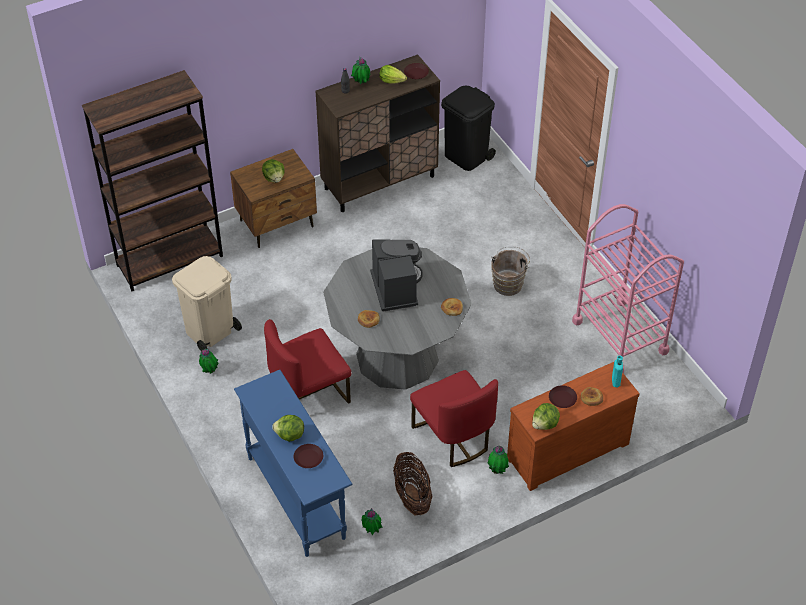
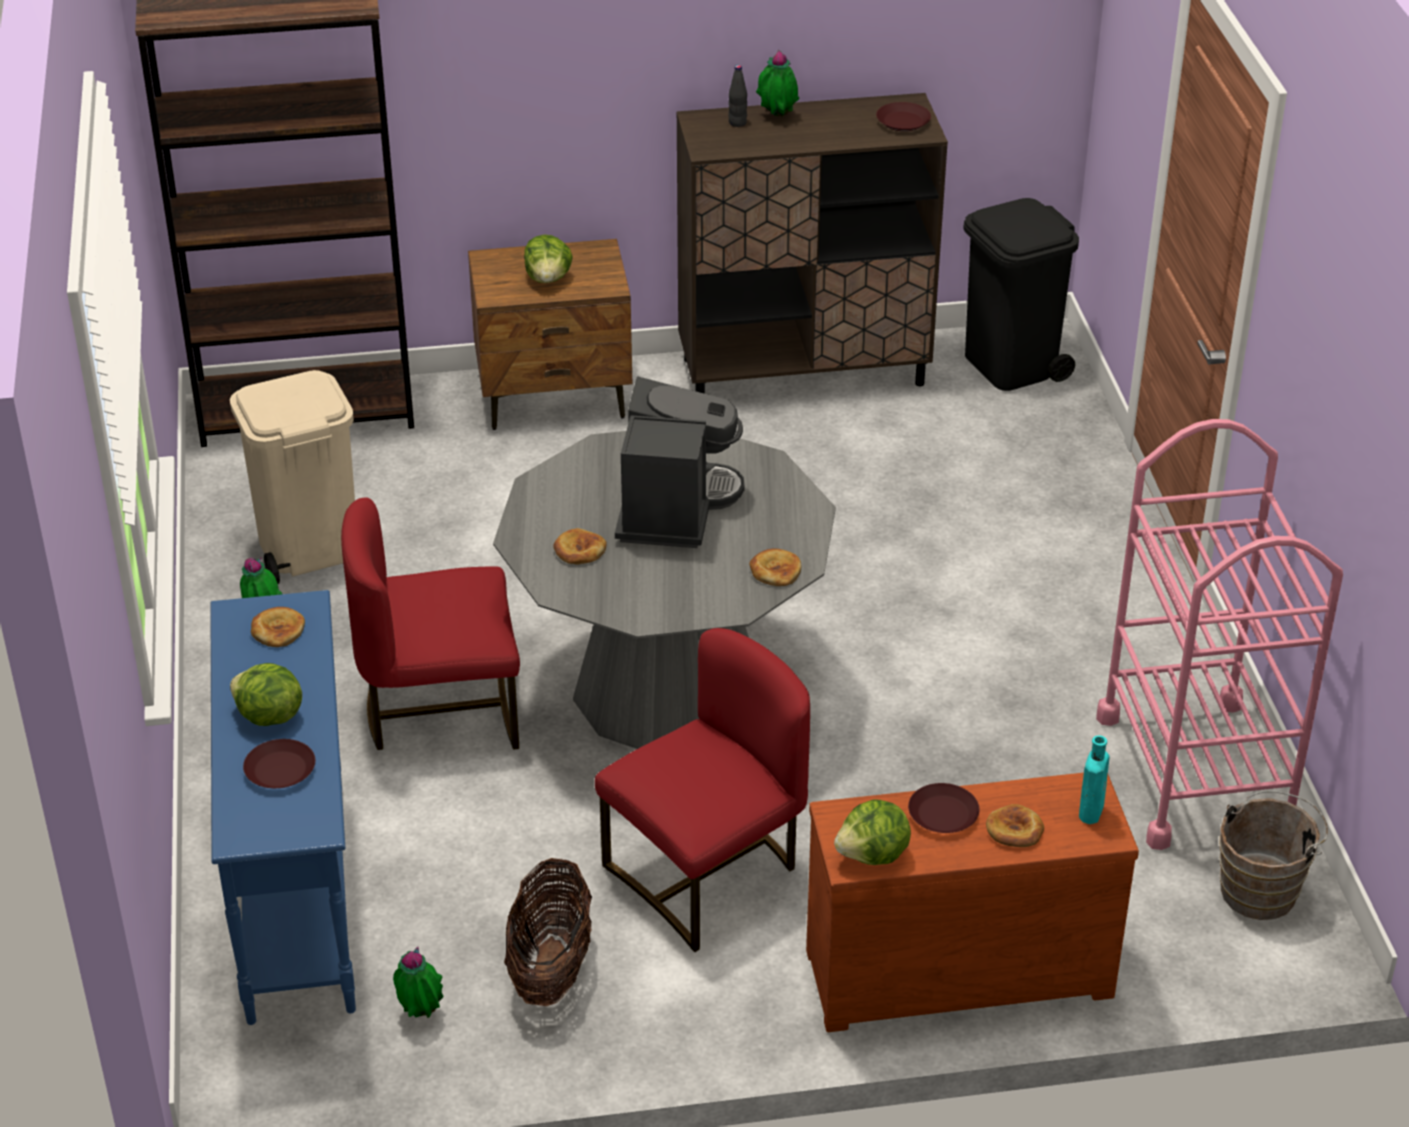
camera: 20 degrees right, 10 degrees down
lettuce [379,65,407,84] -> none
red chair [410,370,498,467] -> red chair turned 120 degrees counterclockwise [595,628,810,952]
potted plant [487,446,509,474] -> none
brown bucket [491,246,530,296] -> brown bucket moved to [1219,791,1328,920]
none -> bread [251,607,305,647]

